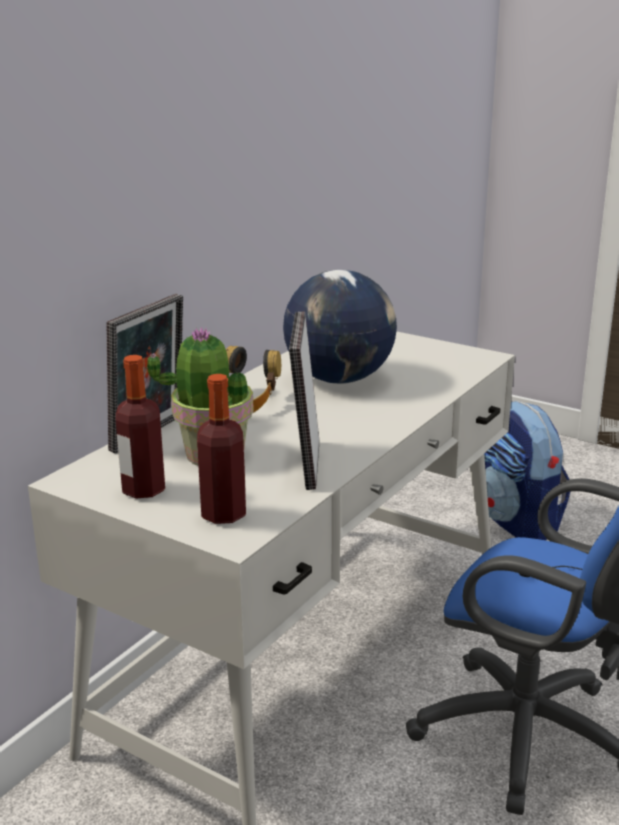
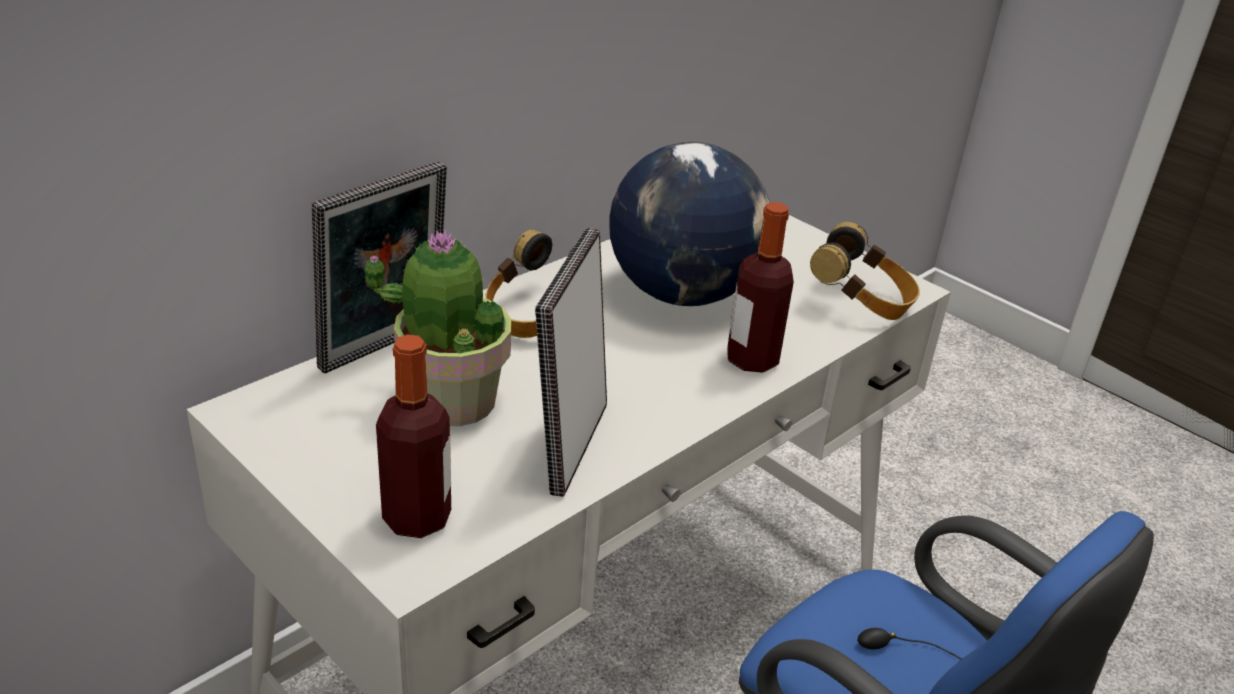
camera: 10 degrees right, 10 degrees up
bottle [116,355,165,498] -> bottle moved to [727,202,794,373]
backpack [484,401,570,540] -> none
none -> headphones [810,222,920,320]

